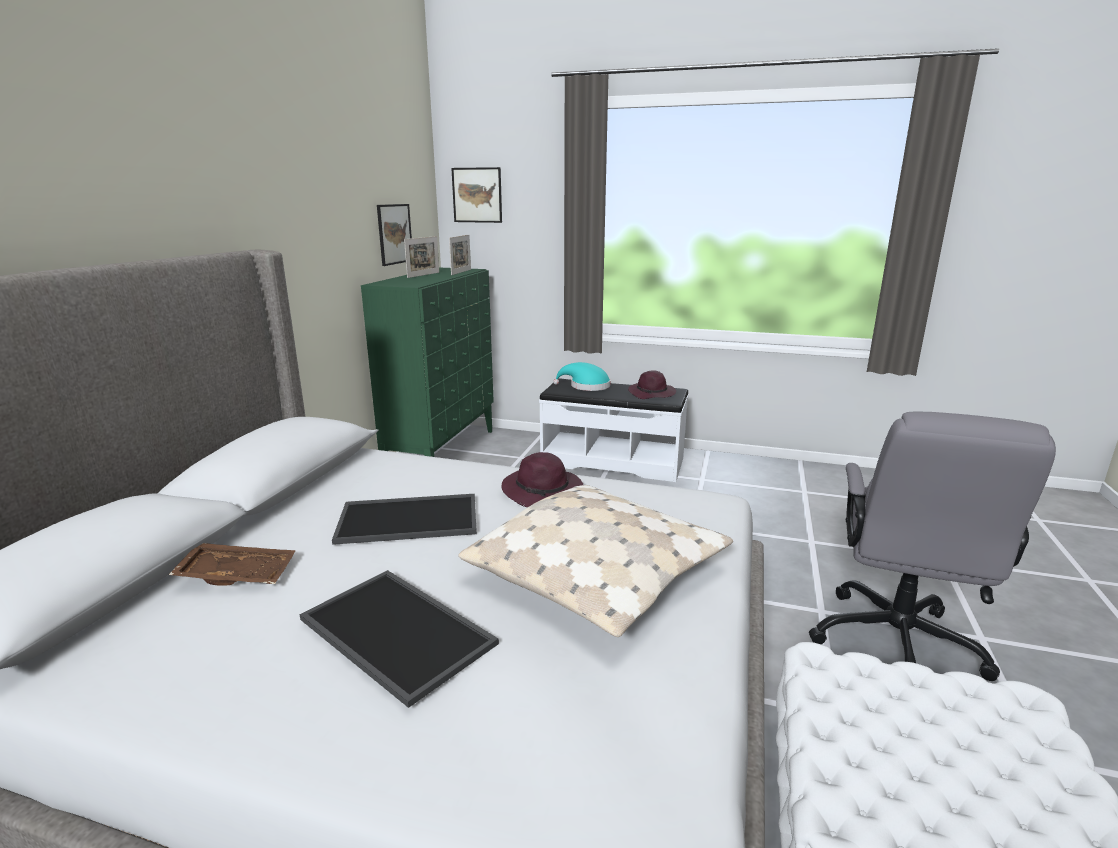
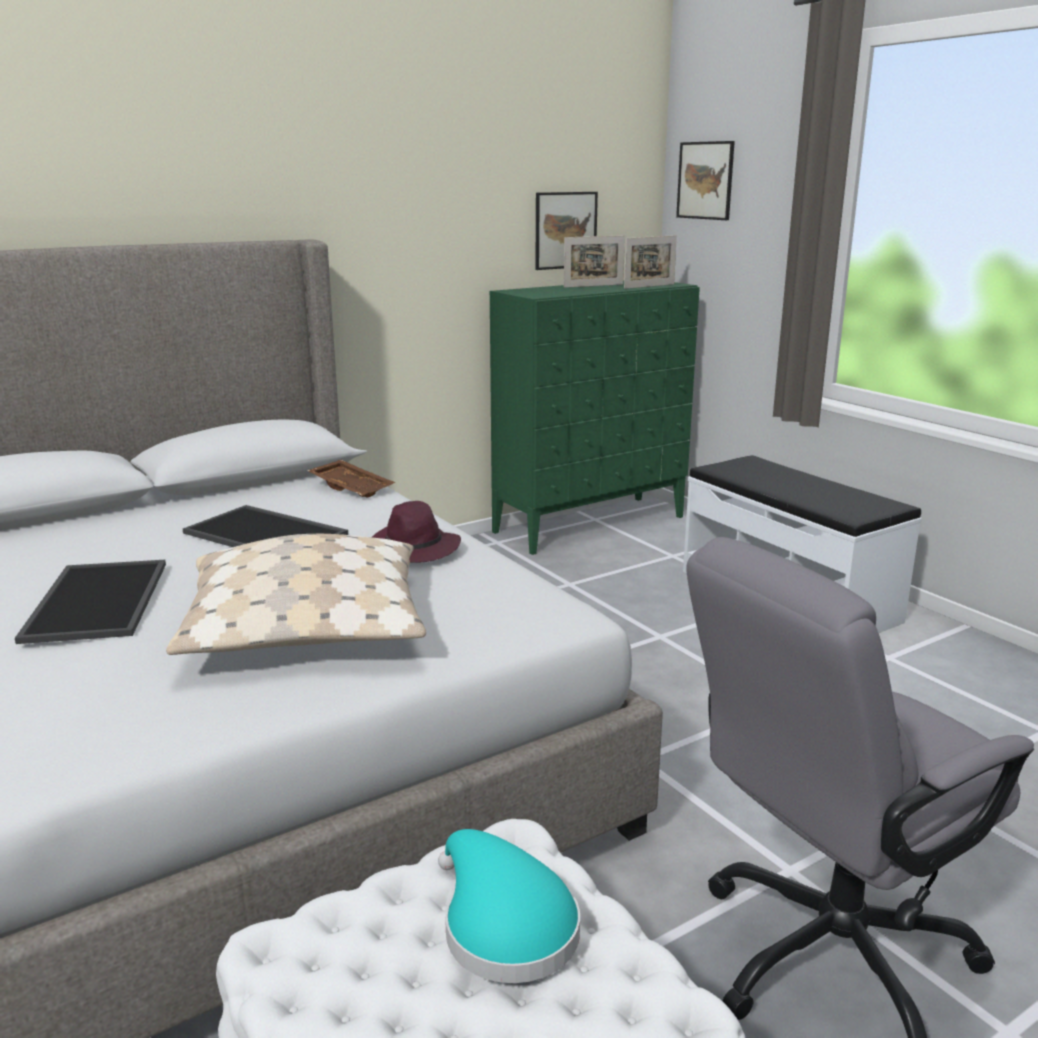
camera: 40 degrees right, 0 degrees up
brown tray [169,543,296,585] -> brown tray moved to [307,460,396,498]
turquoise hat [553,362,610,391] -> turquoise hat moved to [438,829,580,983]
purple hat [628,370,676,399] -> none

